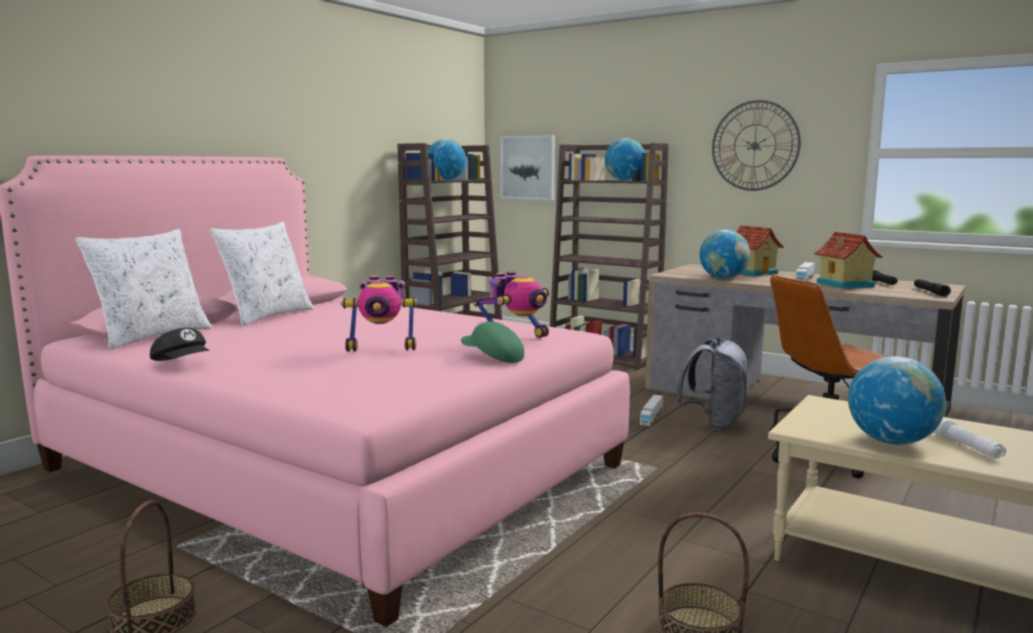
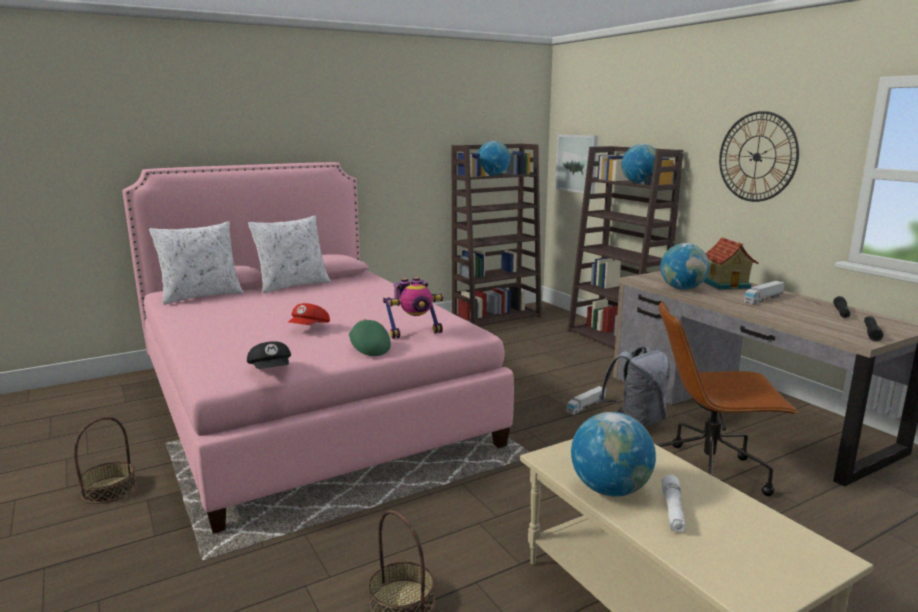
camera: 25 degrees right, 5 degrees up
black cap [150,328,210,361] -> black cap moved to [247,341,291,369]
toy robot [341,276,418,351] -> red cap [288,303,330,325]
toy house [814,232,882,289] -> none

